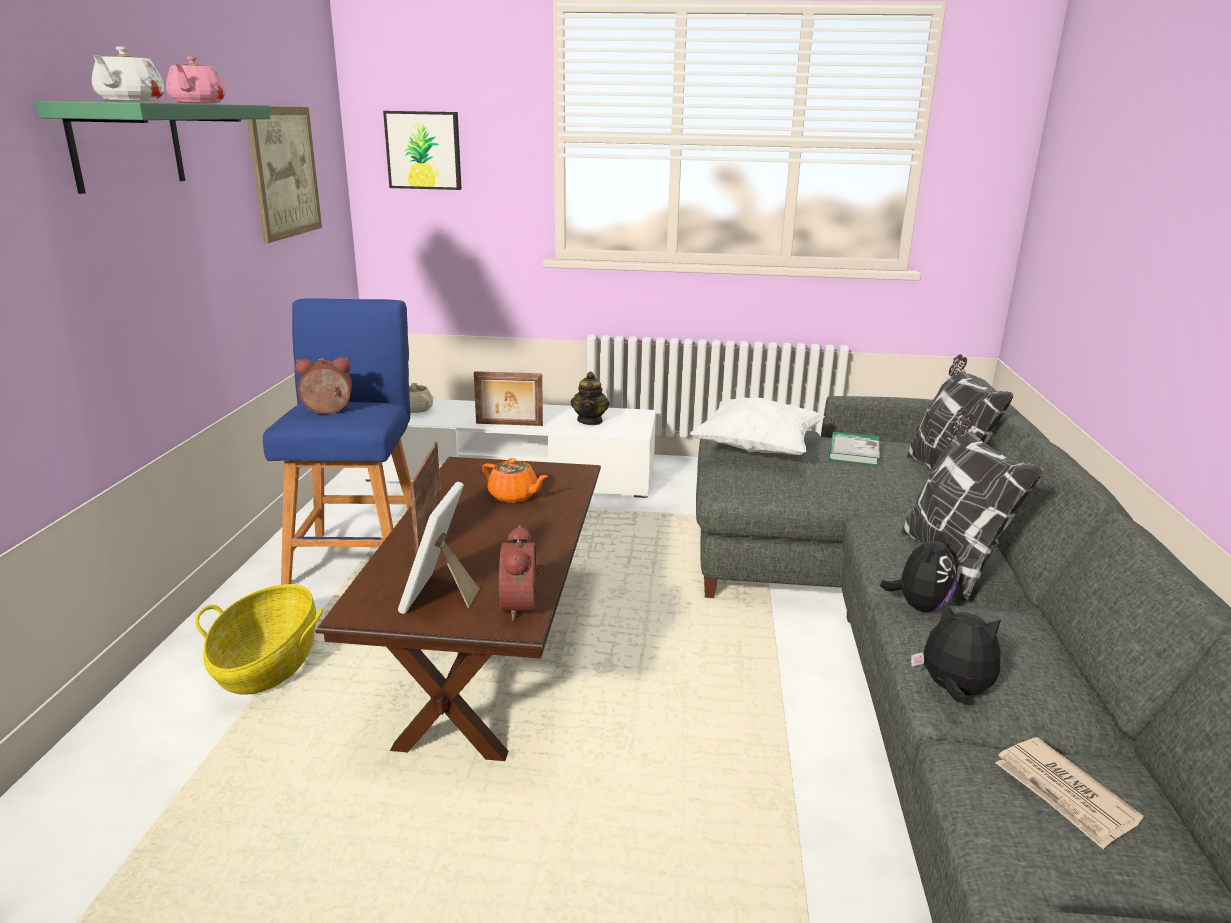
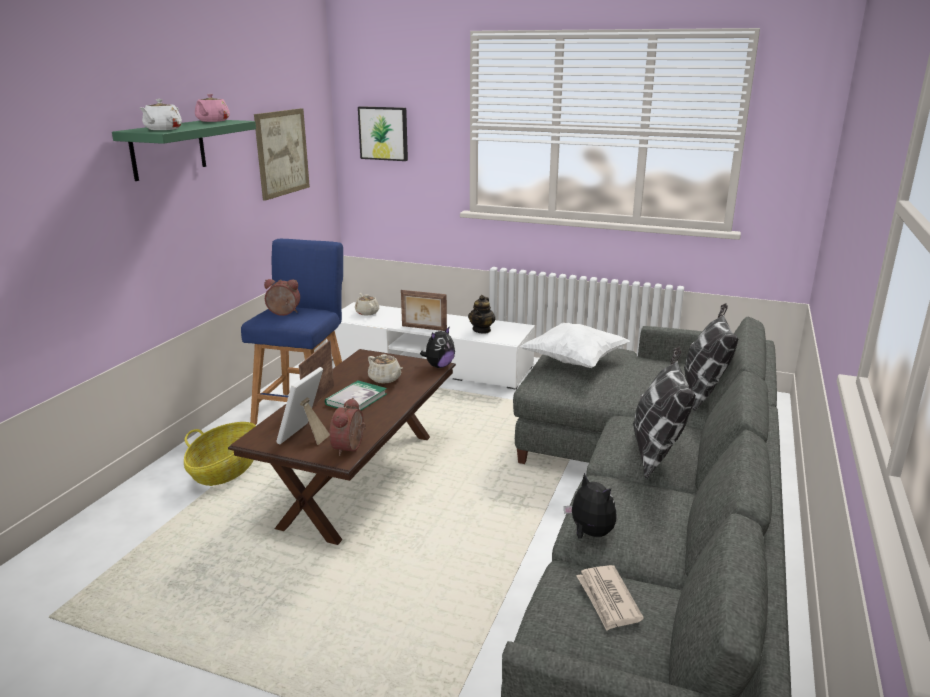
camera: 15 degrees right, 0 degrees up
orange teapot [482,458,548,503] -> beige teapot [368,354,403,384]
book [829,432,879,466] -> book moved to [325,380,387,410]
plush toy [880,530,956,612] -> plush toy moved to [420,327,455,368]

